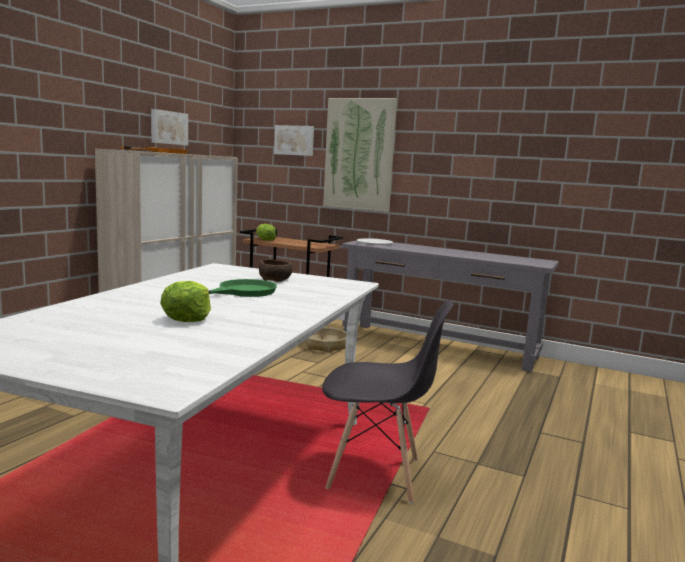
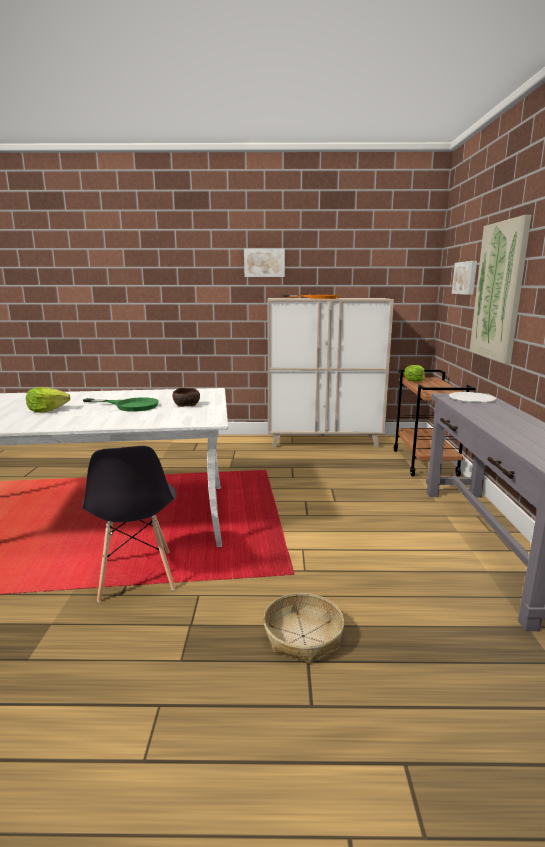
camera: 65 degrees right, 5 degrees up
picture [151,109,188,145] -> picture moved to [244,248,285,277]
basket [304,327,347,353] -> basket moved to [263,593,344,664]

